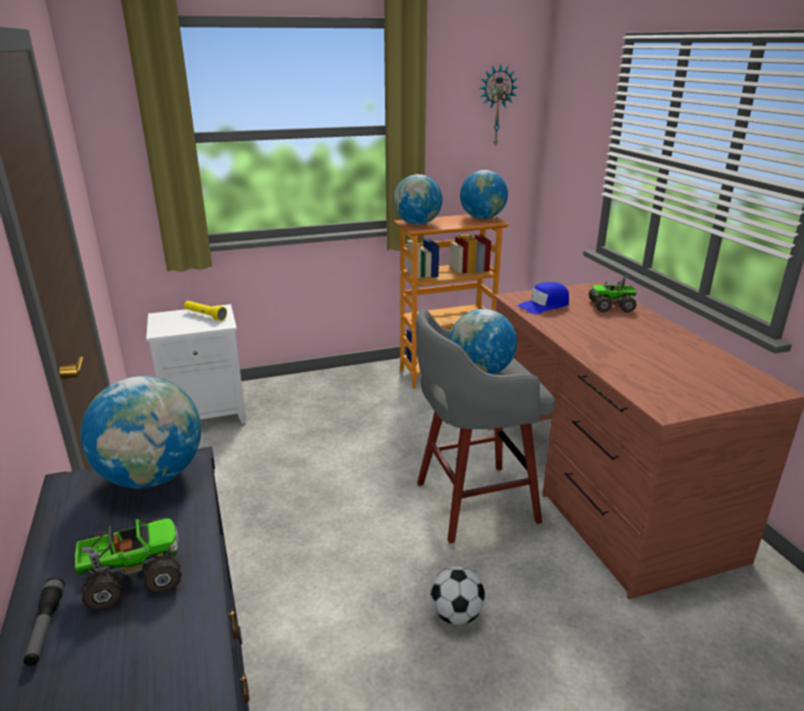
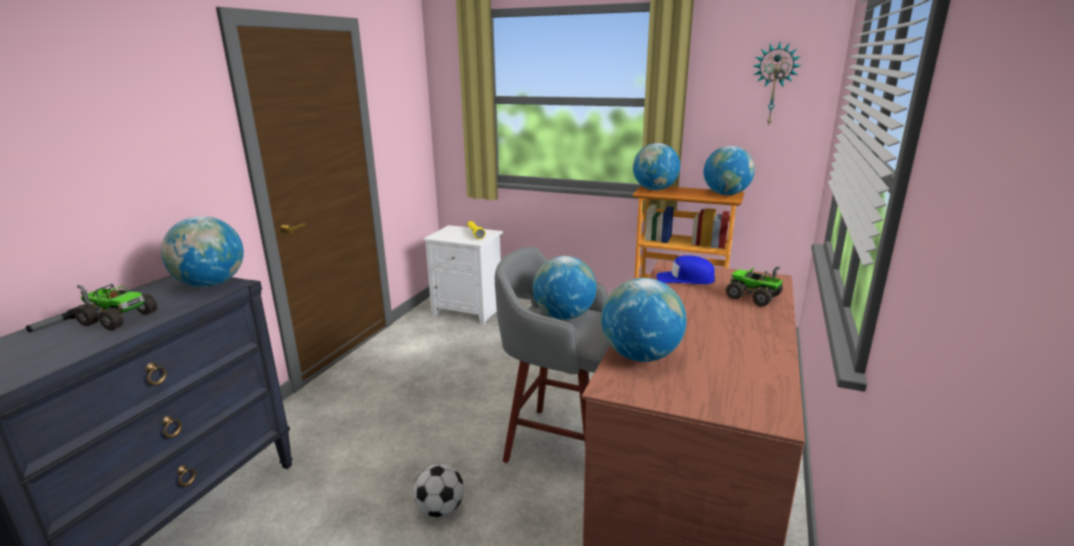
camera: 40 degrees right, 5 degrees down
none -> globe [601,278,687,362]

